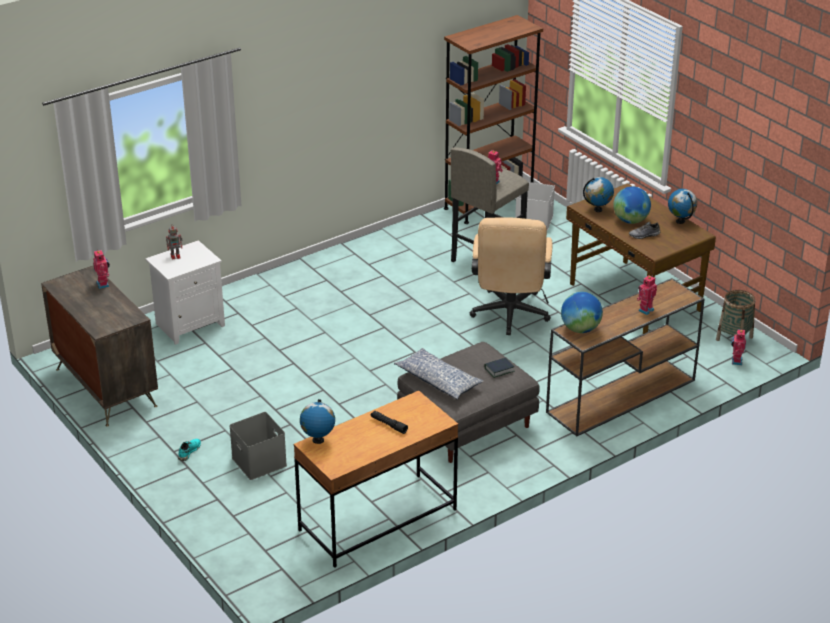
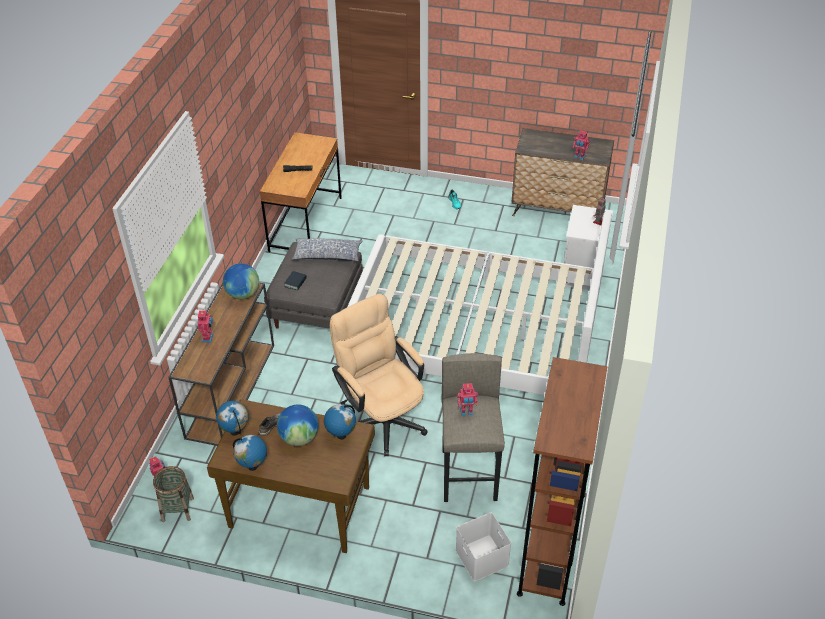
camera: 140 degrees right, 10 degrees up
grey storage box [229,412,287,480] -> none
globe [300,399,335,444] -> globe moved to [216,401,249,436]
none -> white bed [334,212,612,395]

